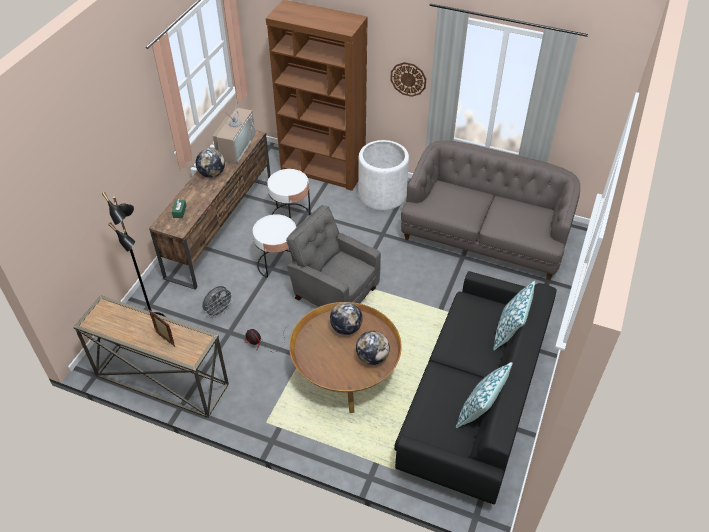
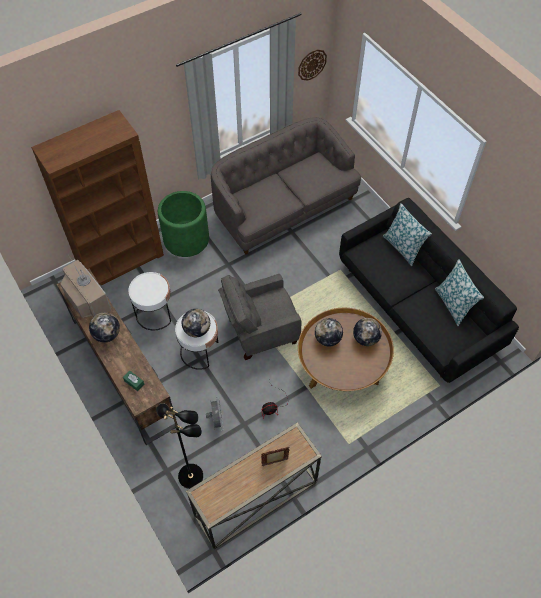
camera: 55 degrees left, 10 degrees up
white planter [358,140,409,210] -> green planter [158,191,209,257]
wall clock [390,62,426,97] -> wall clock moved to [298,50,327,81]
none -> globe [182,309,210,337]

